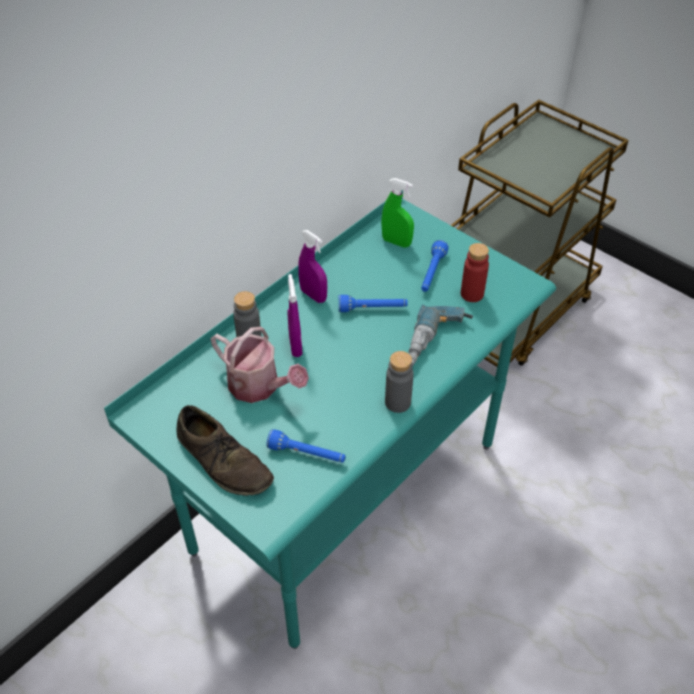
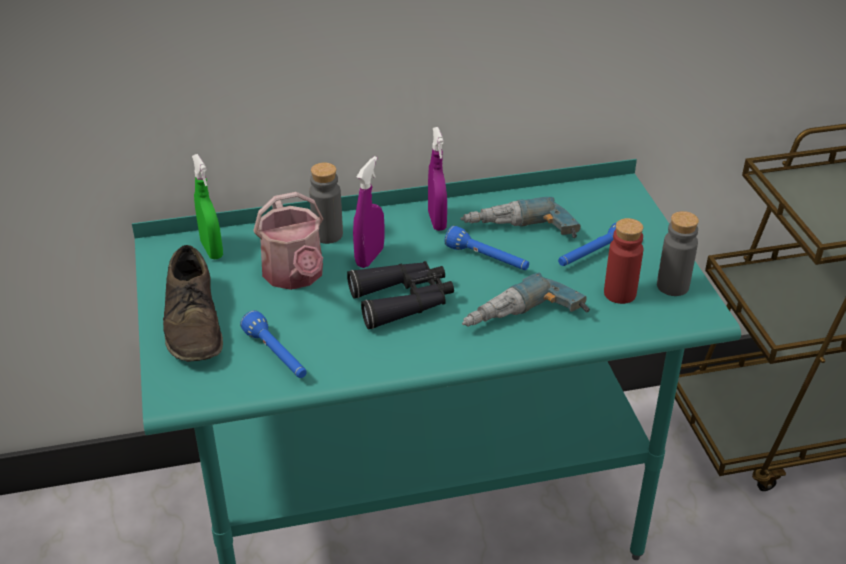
camera: 35 degrees right, 10 degrees down
green spray bottle [381,178,414,247] -> green spray bottle moved to [192,154,223,259]
grey bottle [385,351,414,413] -> grey bottle moved to [657,211,699,296]
none -> black binoculars [347,261,454,329]
none -> power drill [460,197,581,238]

